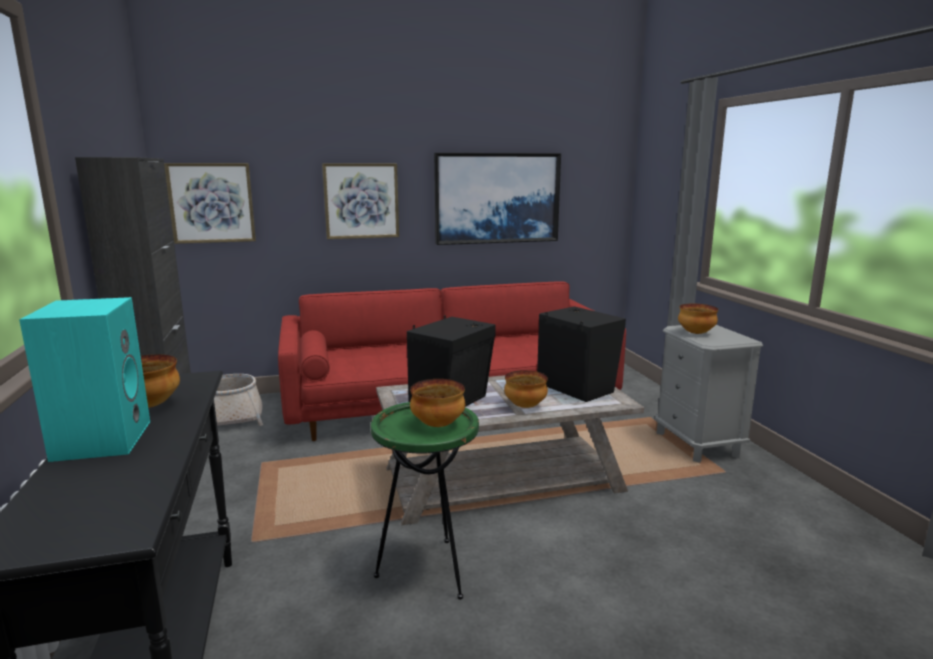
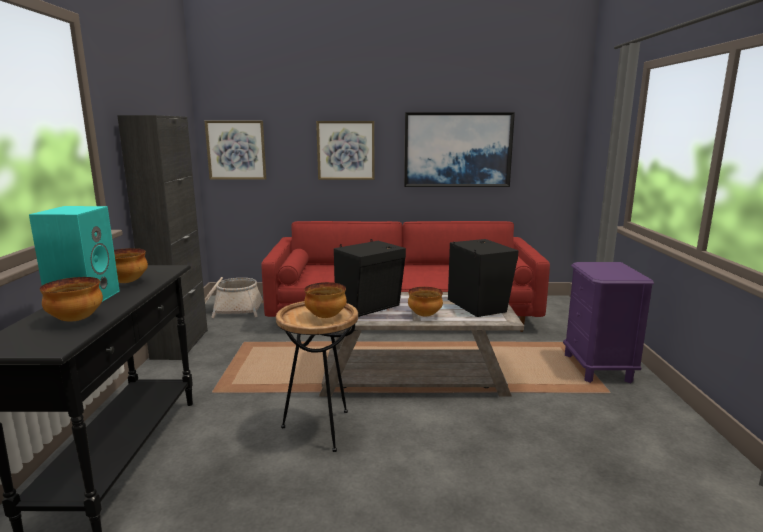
camera: 15 degrees right, 0 degrees up
green side table [371,402,479,600] -> brown side table [276,301,358,452]
grey nightstand [655,325,763,463] -> purple nightstand [563,262,654,383]
bowl [678,304,718,334] -> bowl moved to [40,277,103,322]

